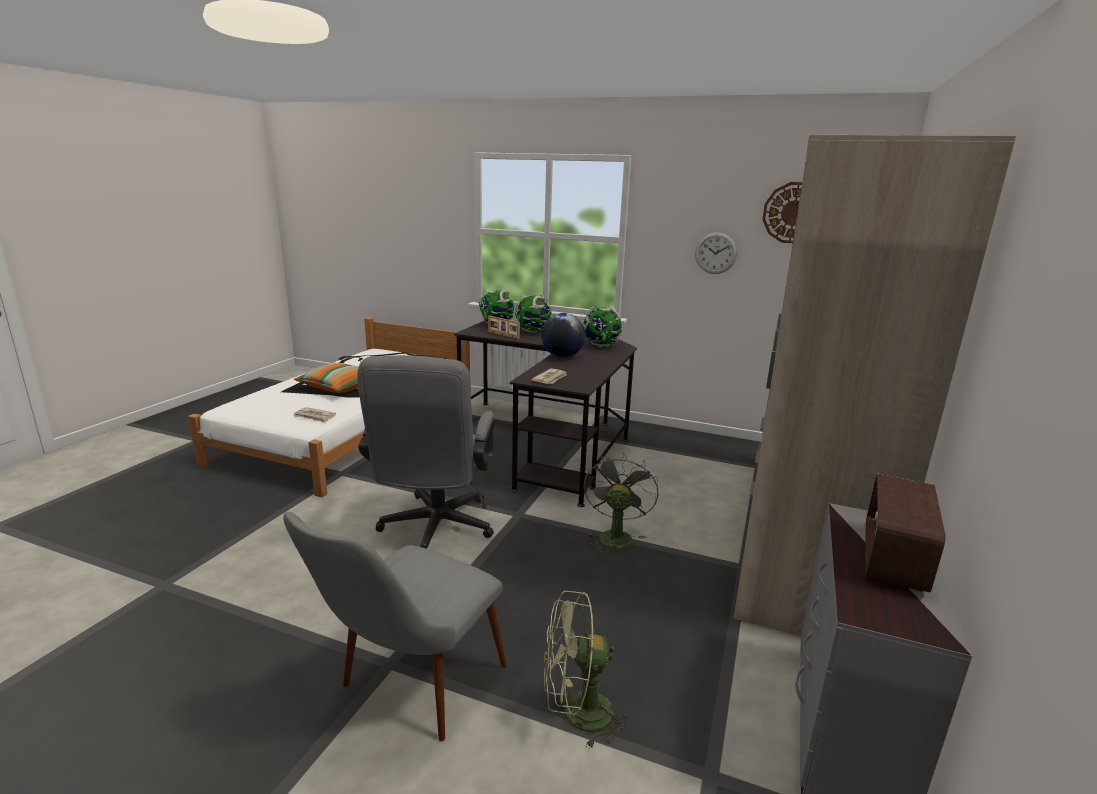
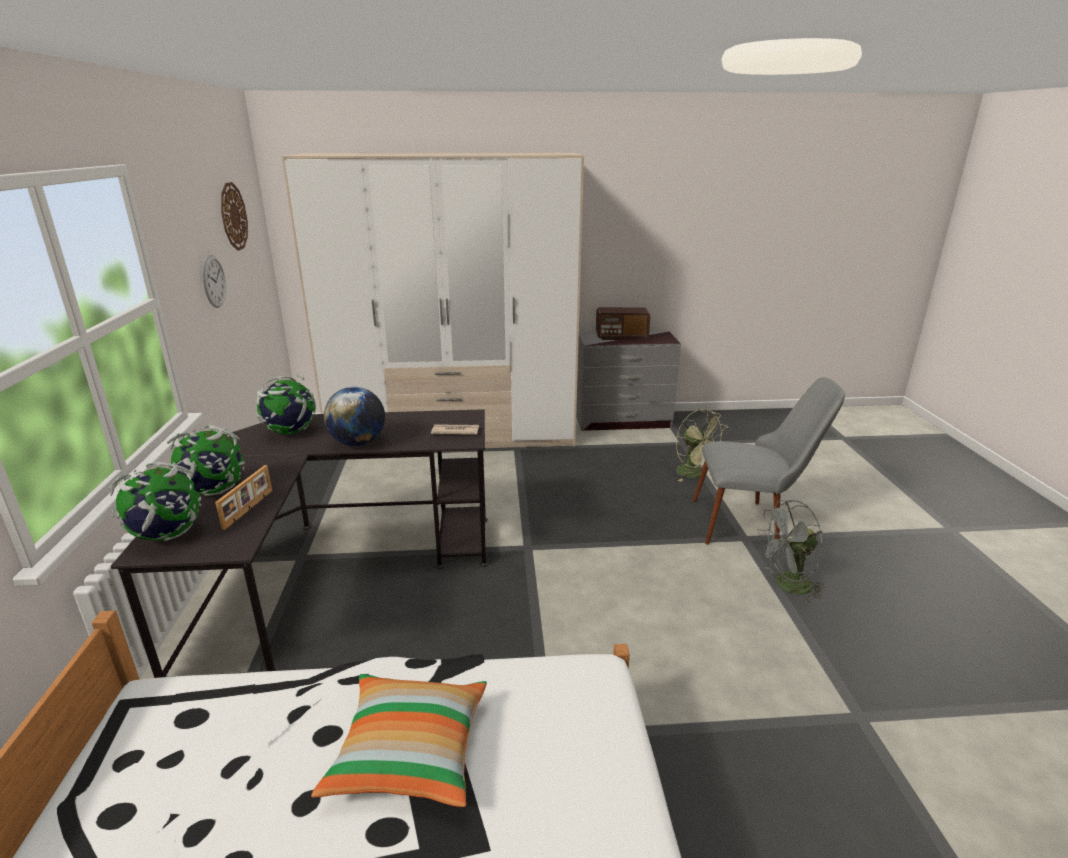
camera: 115 degrees left, 5 degrees up
newspaper [294,407,336,423] -> none
grey office chair [357,355,494,549] -> none
grey fan [584,453,658,554] -> grey fan moved to [757,500,825,603]

